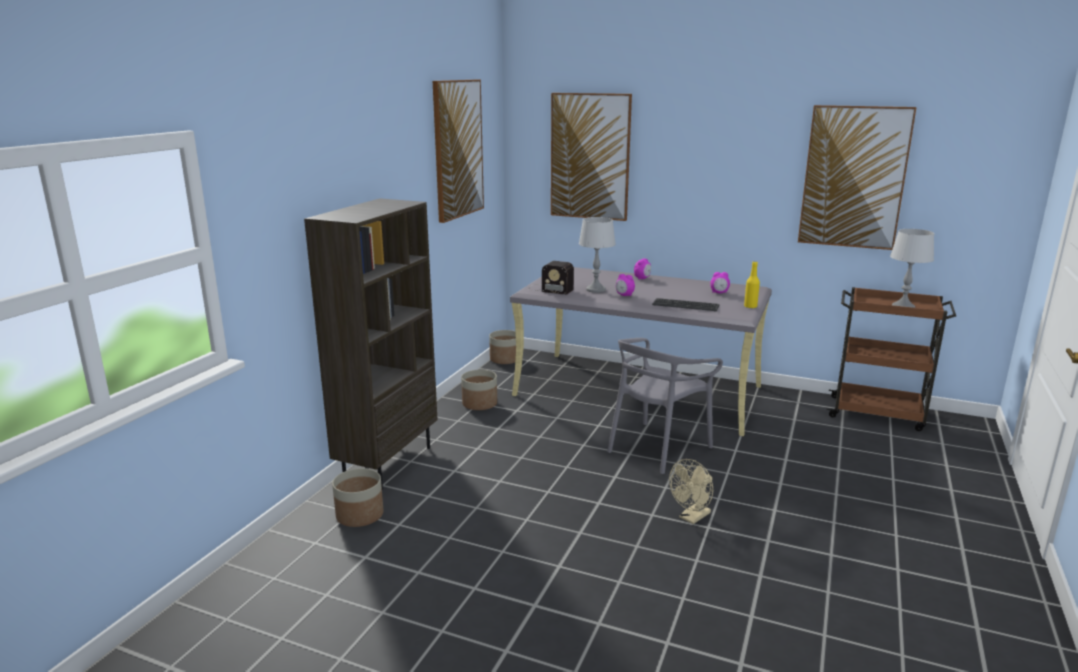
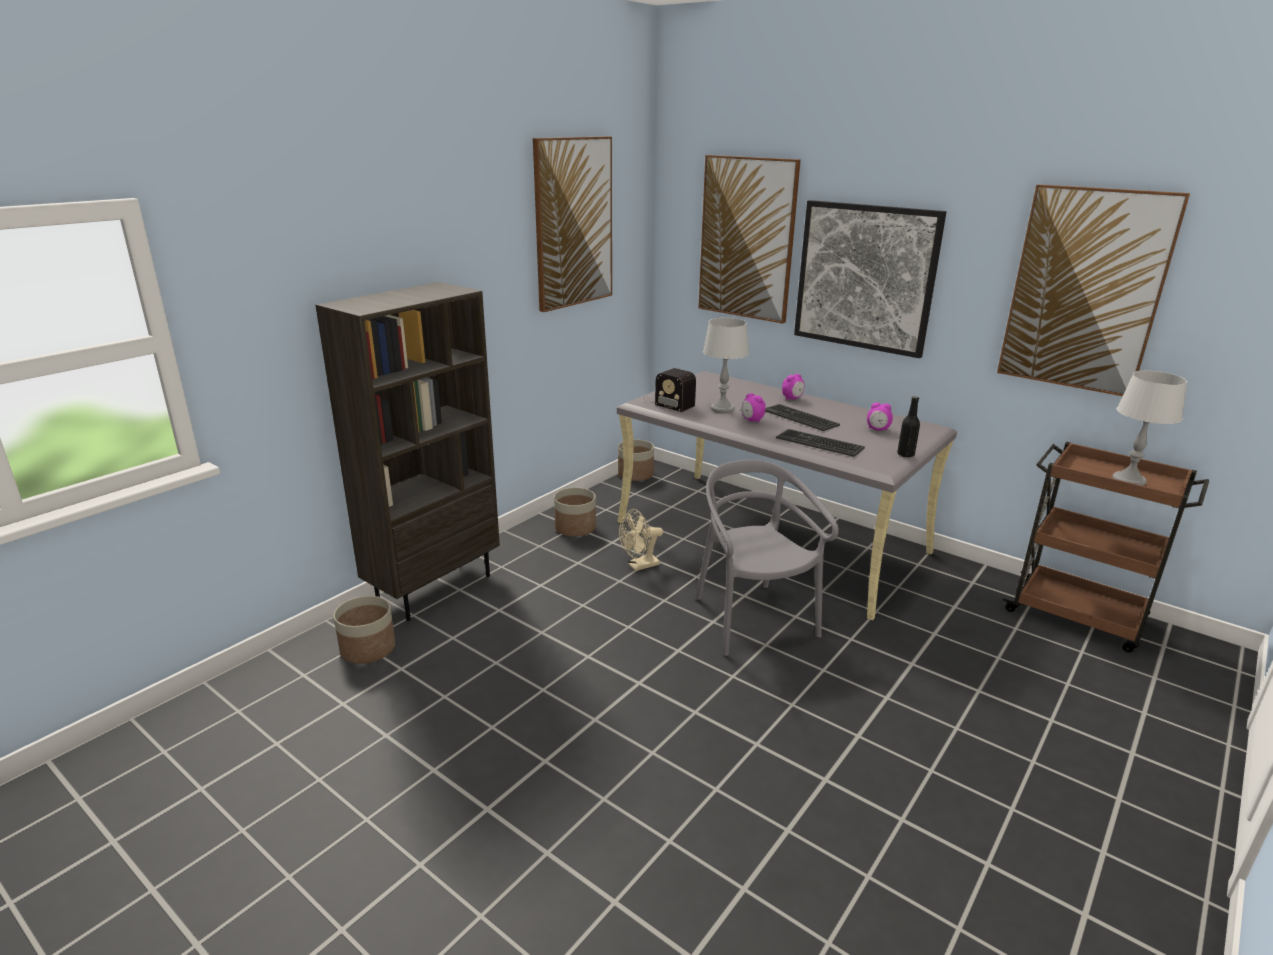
camera: 15 degrees right, 5 degrees up
grey chair [607,338,723,474] -> grey chair turned 105 degrees clockwise [696,459,839,656]
beige fan [669,459,713,524] -> beige fan moved to [619,509,663,571]
yellow bottle [744,261,760,308] -> black bottle [897,396,920,458]
none -> keyboard [765,404,840,431]
none -> picture [794,200,947,358]

